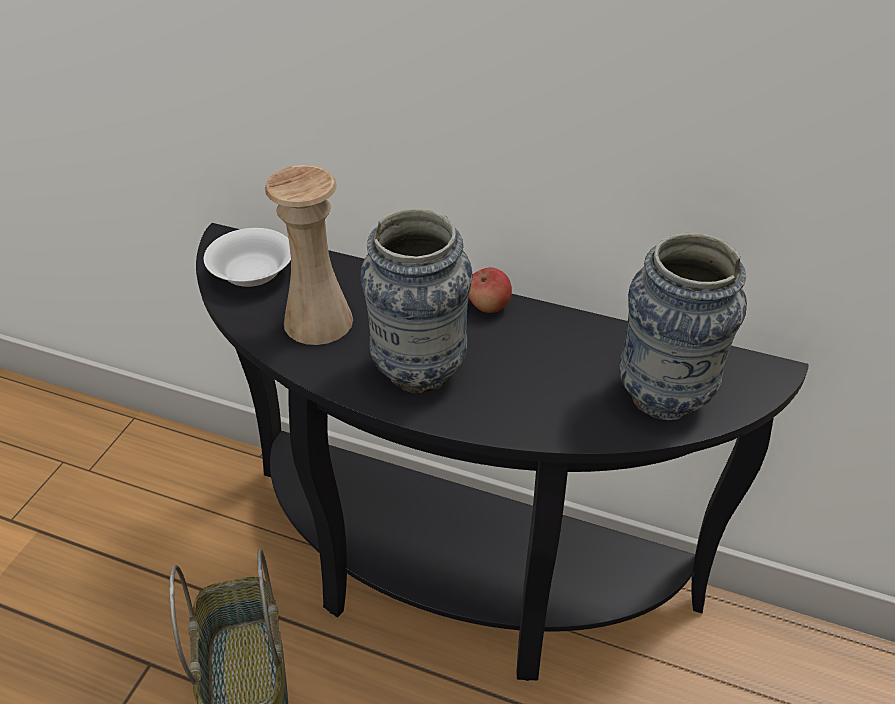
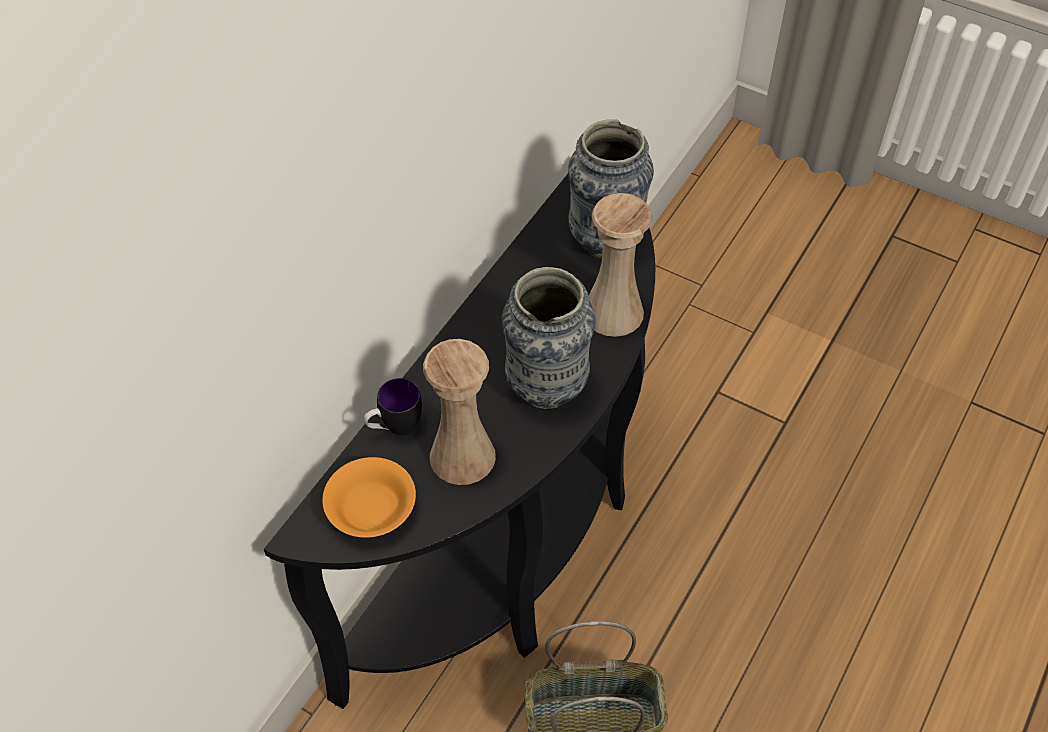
camera: 80 degrees left, 10 degrees up
white bowl [204,228,291,287] -> orange bowl [322,457,416,538]
apple [469,267,512,313] -> none
none -> mug [363,378,422,435]
none -> beige vase [589,193,652,337]

